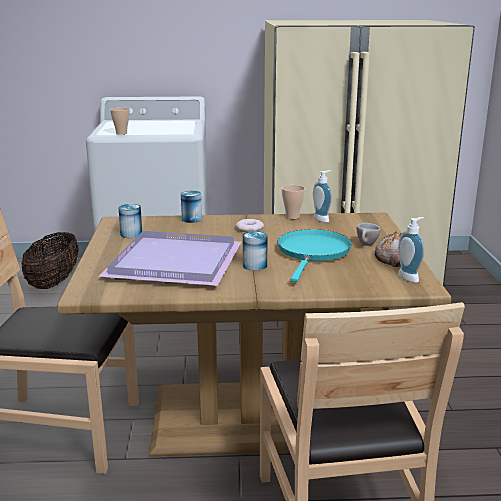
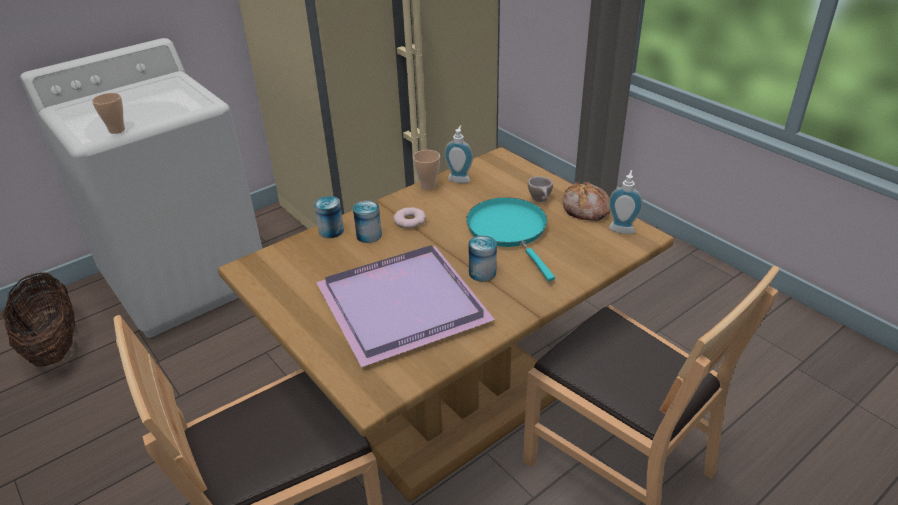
camera: 35 degrees left, 15 degrees up
can [119,204,142,238] -> can moved to [353,200,382,243]

